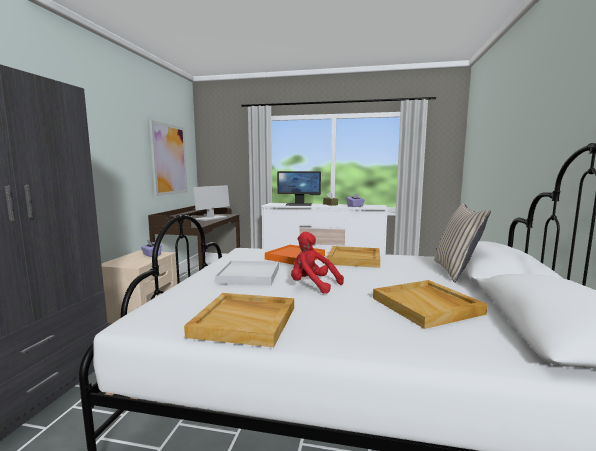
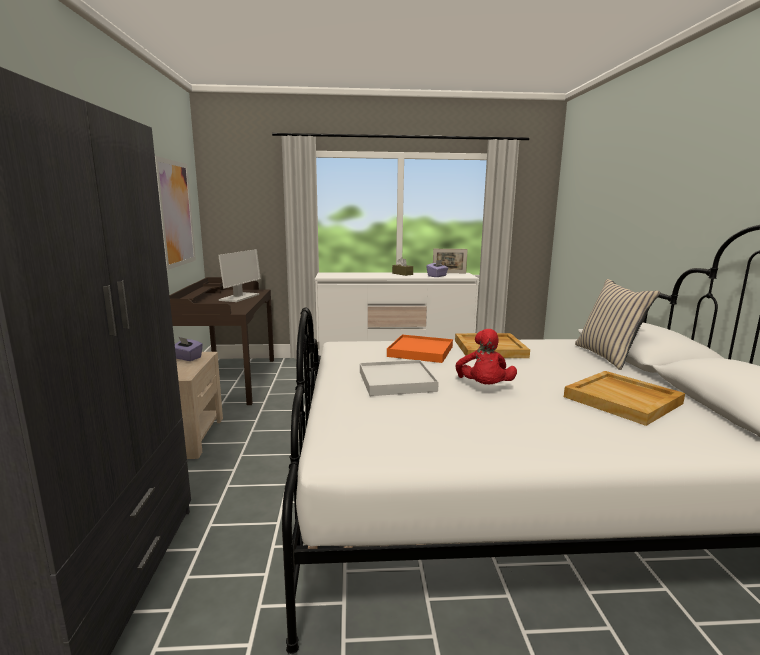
camera: 15 degrees left, 5 degrees up
beige tray [184,293,294,347] -> none
monitor [277,171,321,206] -> none
red plush toy [291,232,344,294] -> red plush toy turned 105 degrees counterclockwise [455,329,517,384]
none -> picture frame [433,249,468,273]

